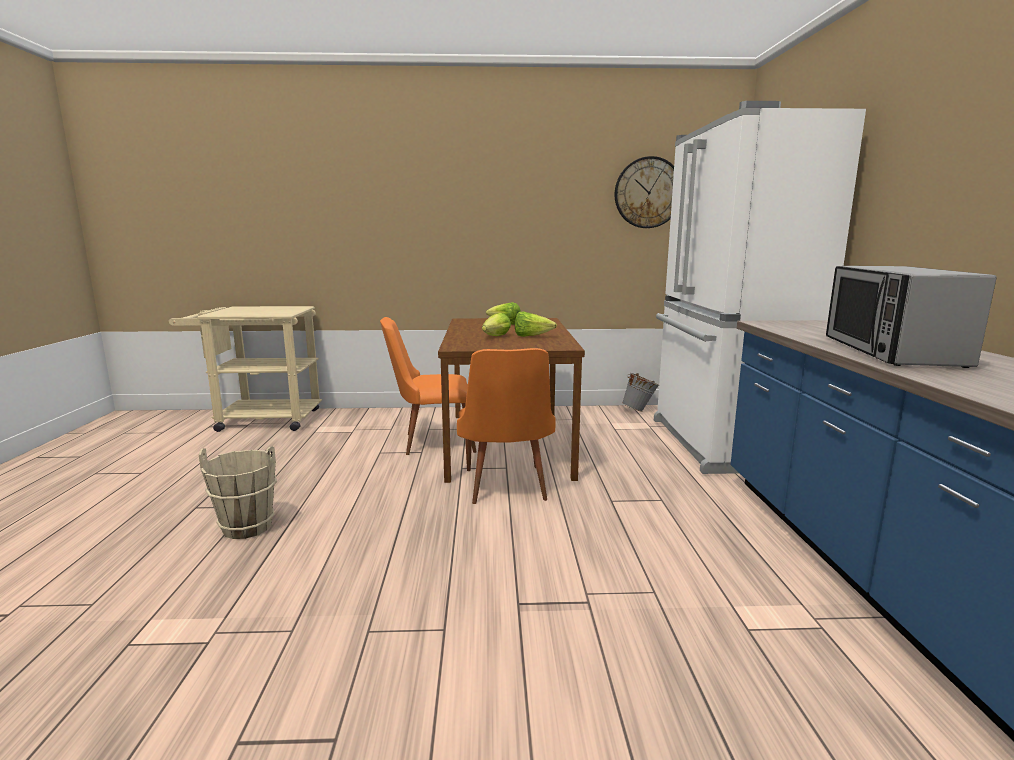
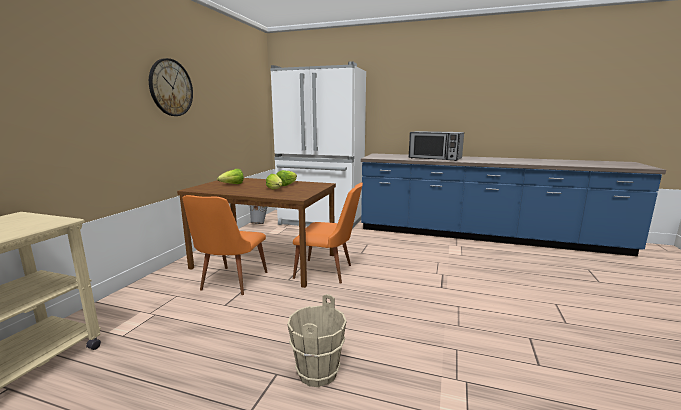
camera: 70 degrees left, 0 degrees up
wall clock [615,156,674,228] -> wall clock moved to [149,58,193,116]

